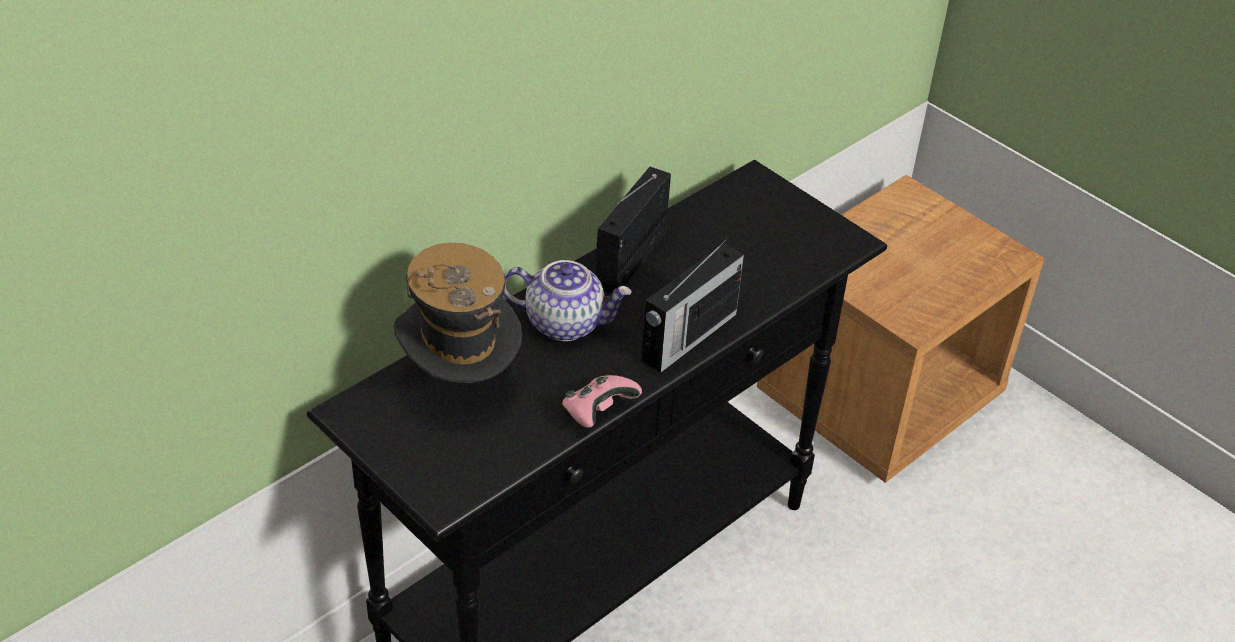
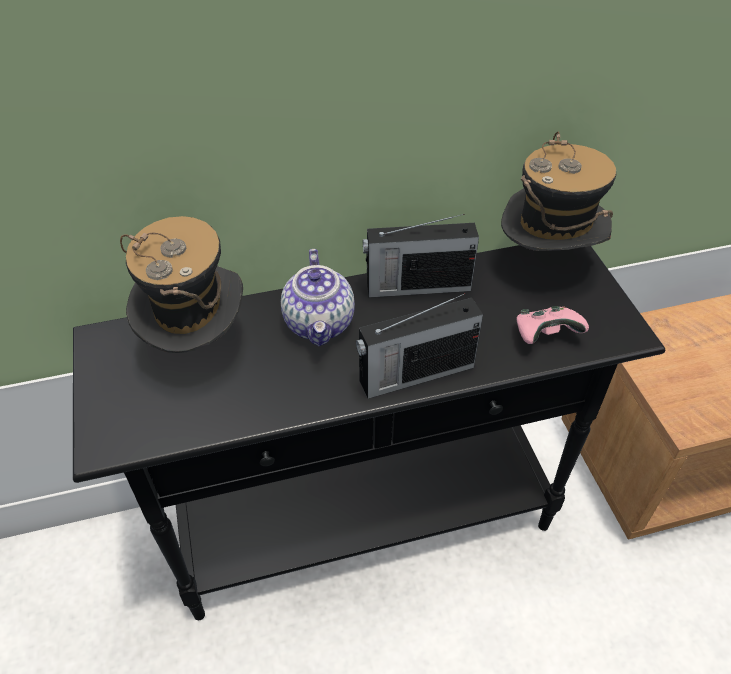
camera: 30 degrees right, 5 degrees up
teapot [504,260,632,341] -> teapot turned 45 degrees clockwise [281,249,355,346]
pink game controller [562,374,642,428] -> pink game controller moved to [516,306,589,344]
radio [596,167,671,294] -> radio turned 150 degrees counterclockwise [363,214,479,298]
none -> hat [501,131,616,251]

